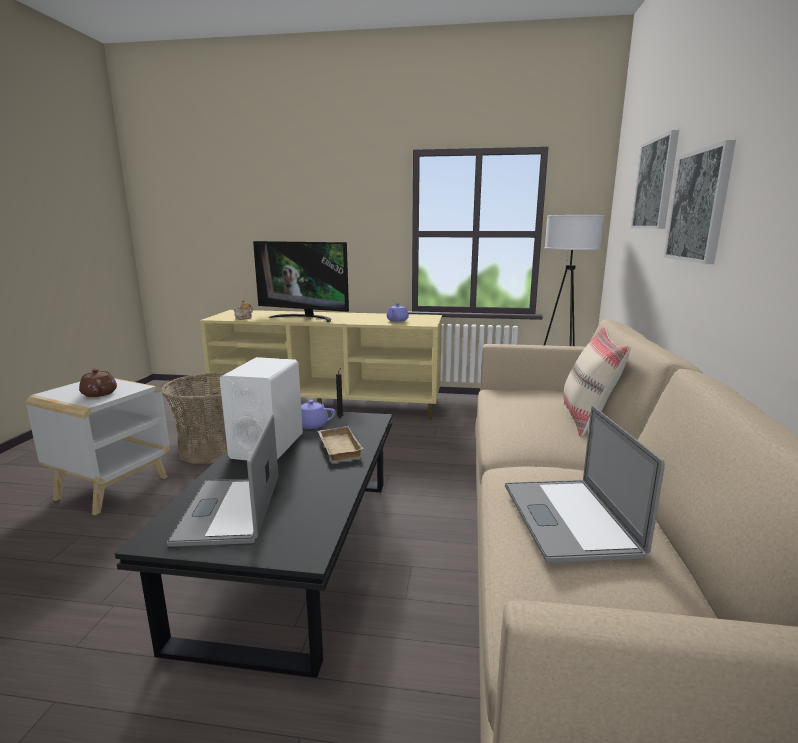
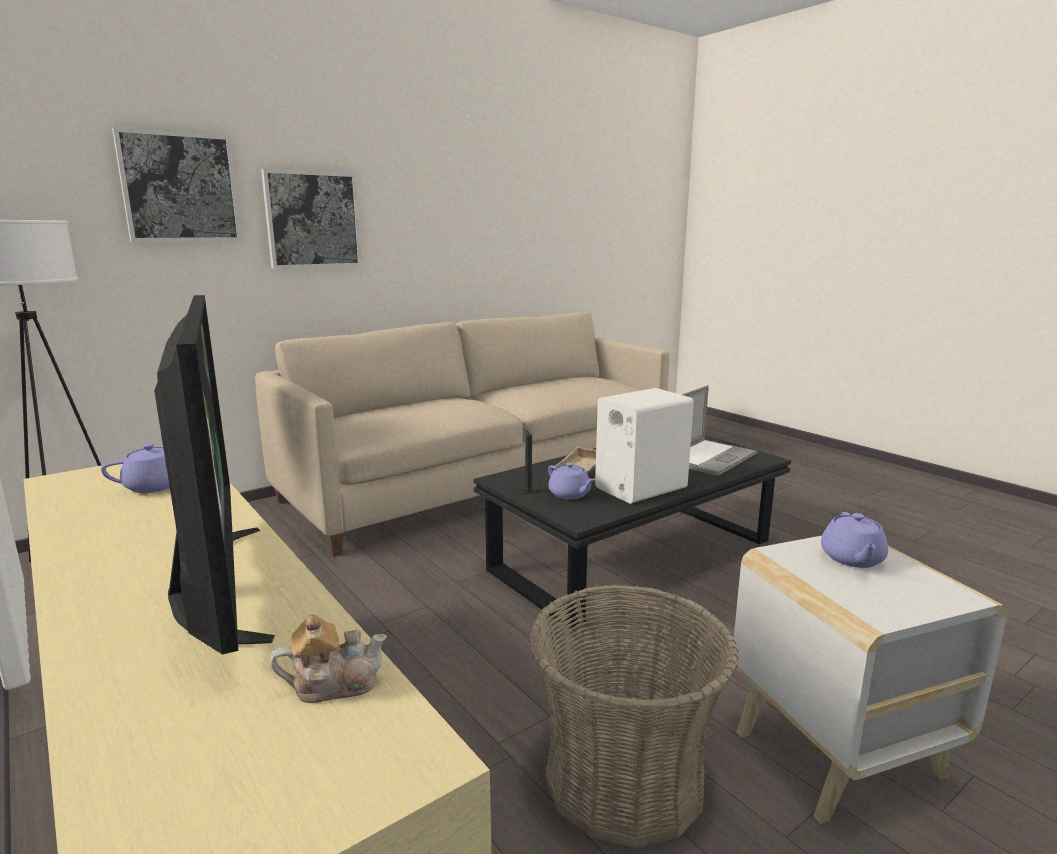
camera: 135 degrees left, 0 degrees up
brown teapot [79,368,117,397] -> purple teapot [821,512,888,568]
laptop [505,406,665,563] -> none
beige pillow [563,326,631,437] -> none

